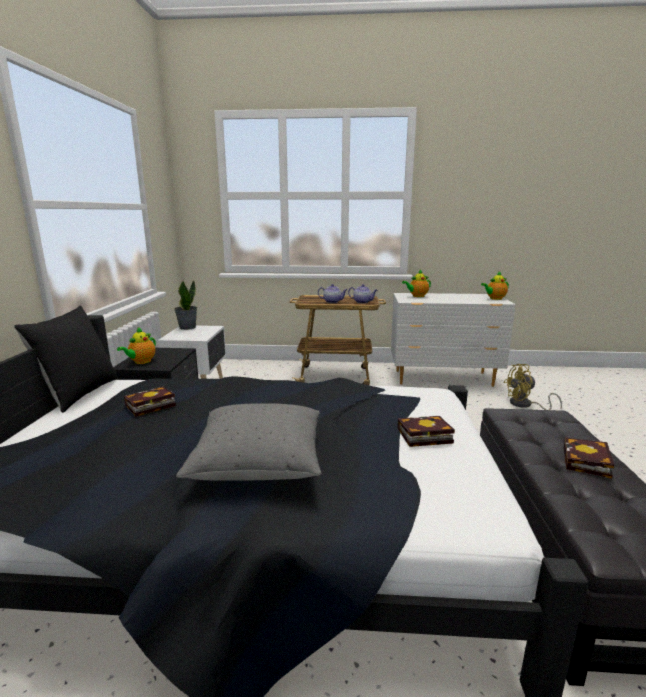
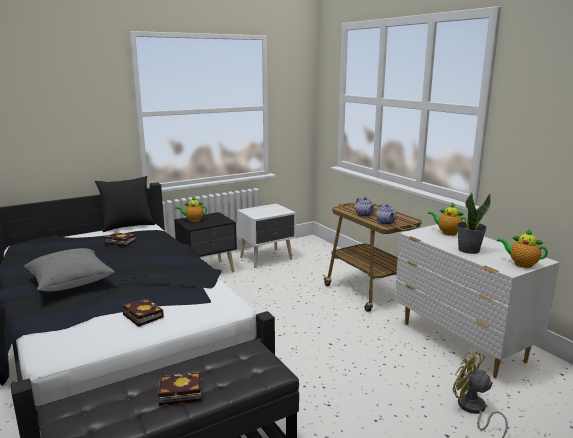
camera: 55 degrees right, 0 degrees up
potted plant [174,280,197,330] -> potted plant moved to [457,193,491,254]

